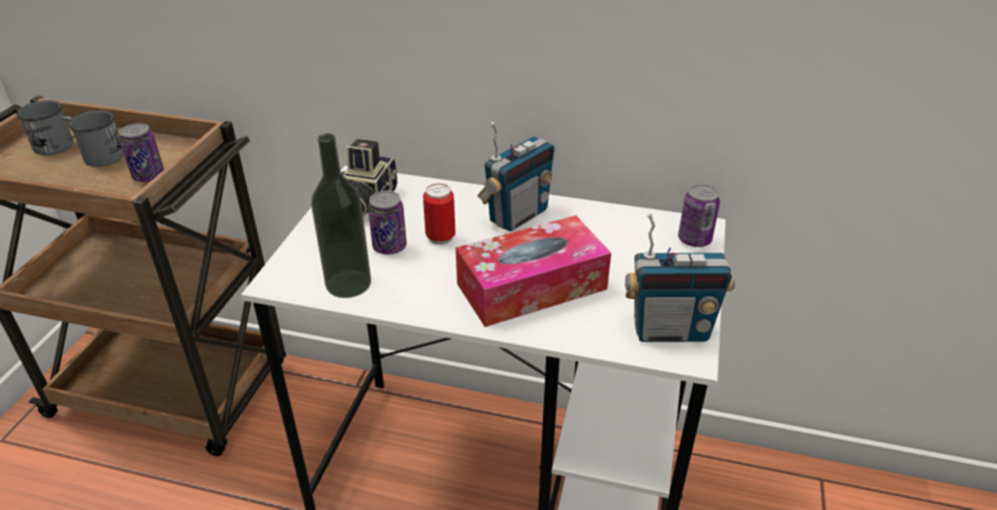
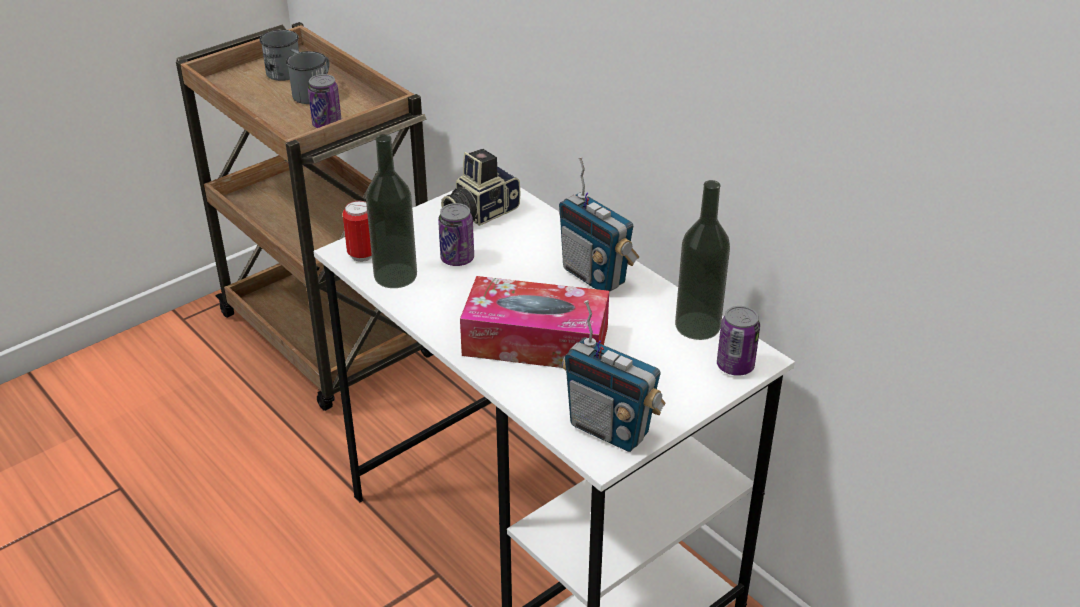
camera: 35 degrees right, 0 degrees up
can [423,184,455,245] -> can moved to [343,201,372,262]
radio [478,122,555,232] -> radio turned 60 degrees clockwise [559,157,639,292]
none -> bottle [675,180,730,340]

